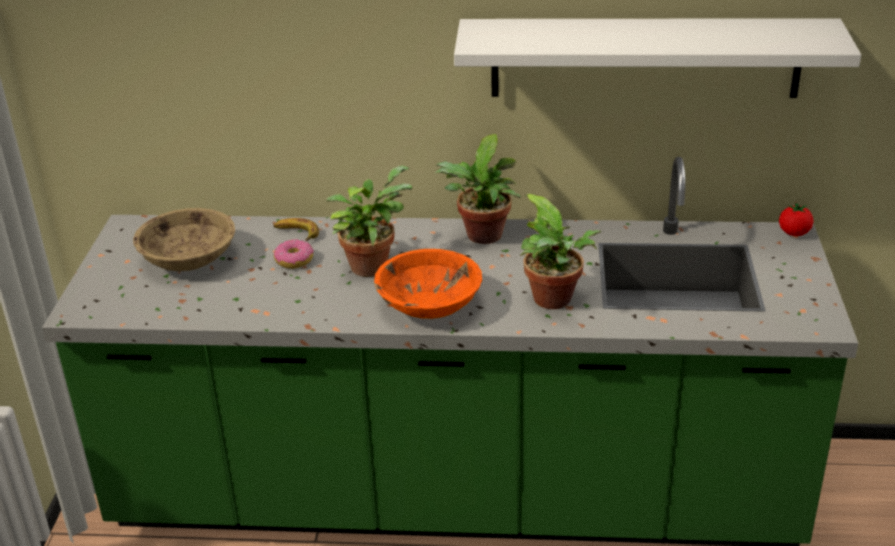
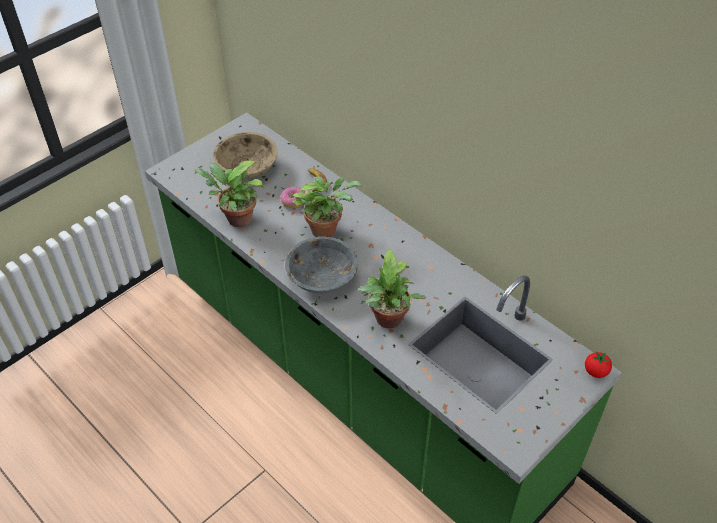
camera: 40 degrees right, 15 degrees up
orange bowl [374,249,482,319] -> grey bowl [285,236,358,294]
potted plant [434,134,521,244] -> potted plant moved to [194,161,265,227]
white shelf [454,18,861,98] -> none

